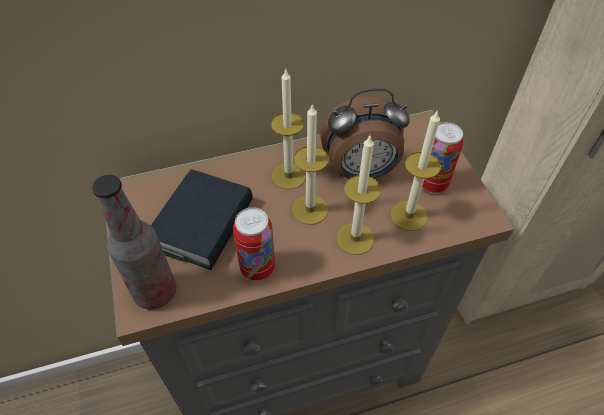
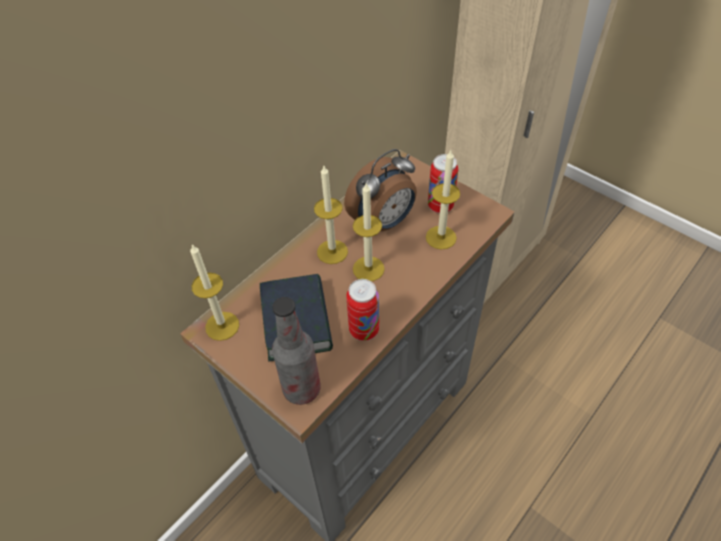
camera: 30 degrees left, 0 degrees up
candle [336,136,381,255] -> candle moved to [190,244,239,341]

